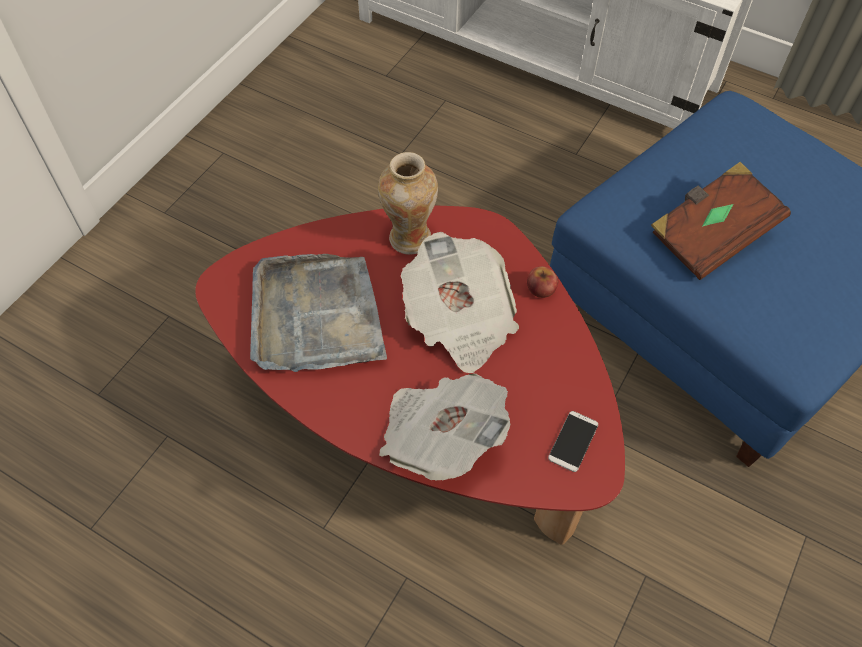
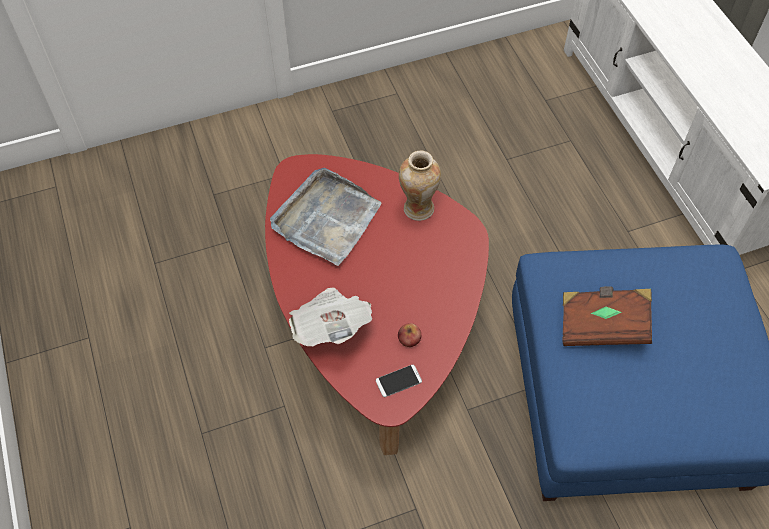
camera: 40 degrees right, 0 degrees up
newspaper [401,232,519,373] -> none
apple [527,267,558,298] -> apple moved to [398,323,421,347]

